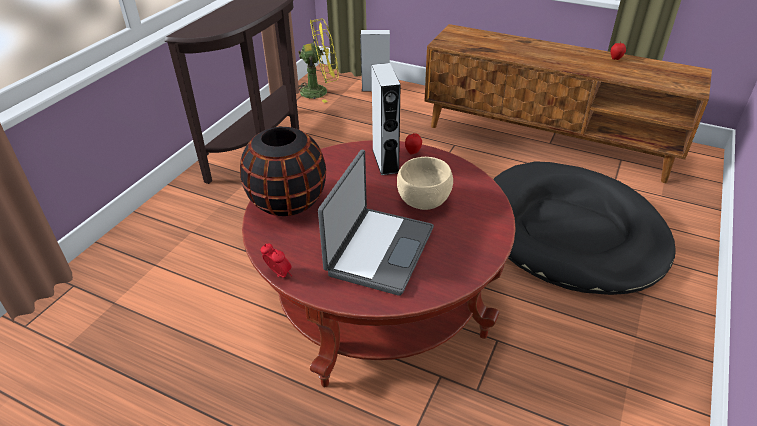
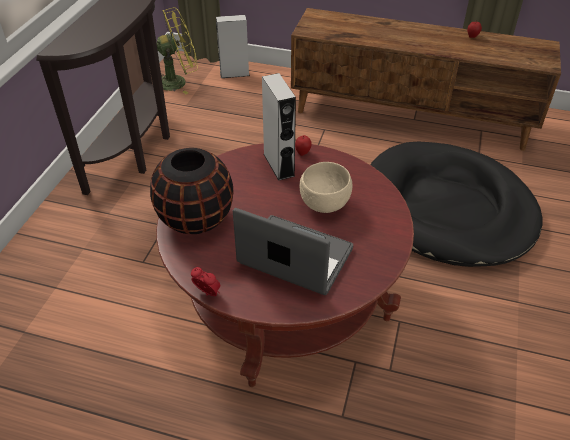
camera: 10 degrees left, 5 degrees up
laptop [318,150,434,296] -> laptop turned 75 degrees counterclockwise [233,208,353,295]

